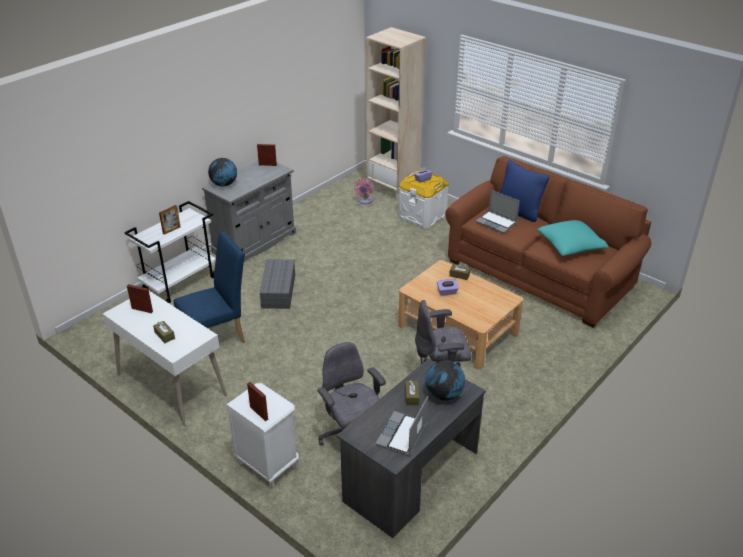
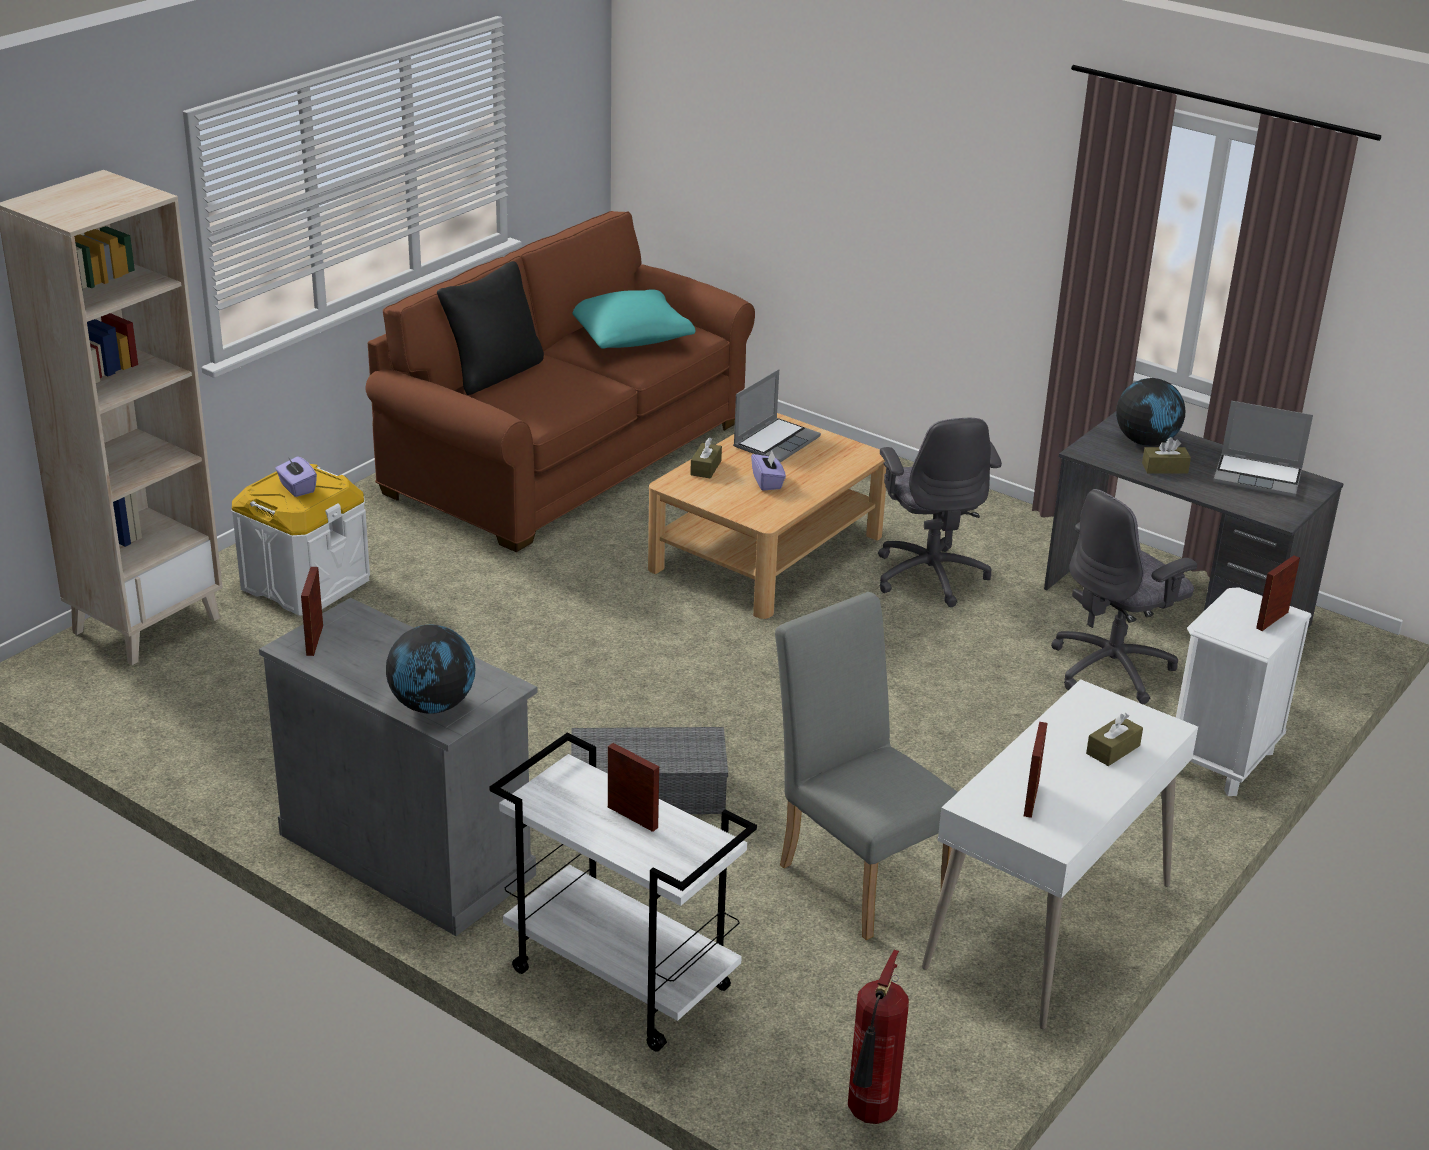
camera: 95 degrees left, 5 degrees down
blue chair [174,232,245,343] -> grey chair [775,592,958,940]
pink fan [354,178,374,204] -> none
laptop [475,190,520,233] -> laptop moved to [733,369,821,462]
blue pillow [500,160,550,222] -> black pillow [437,261,544,395]
none -> fire extinguisher [848,950,909,1124]

